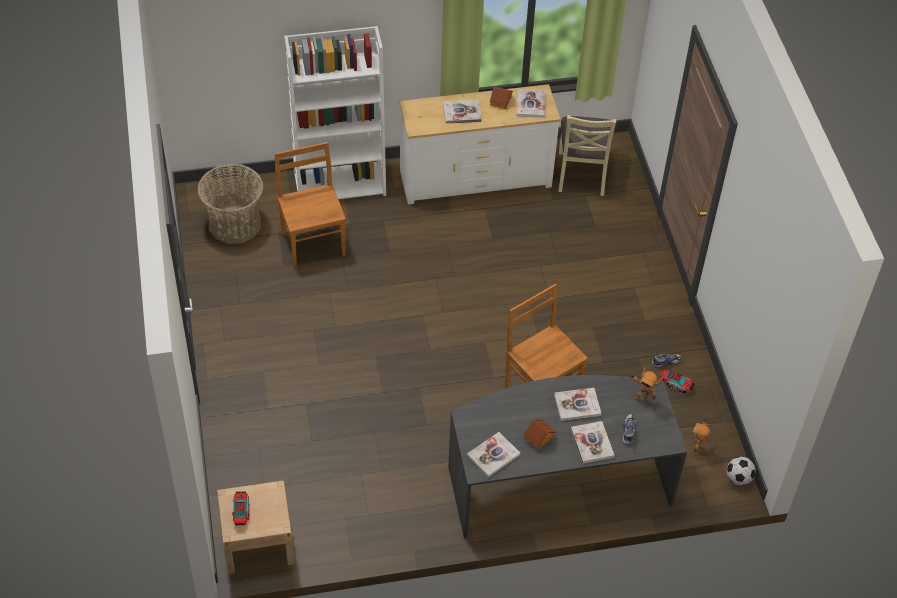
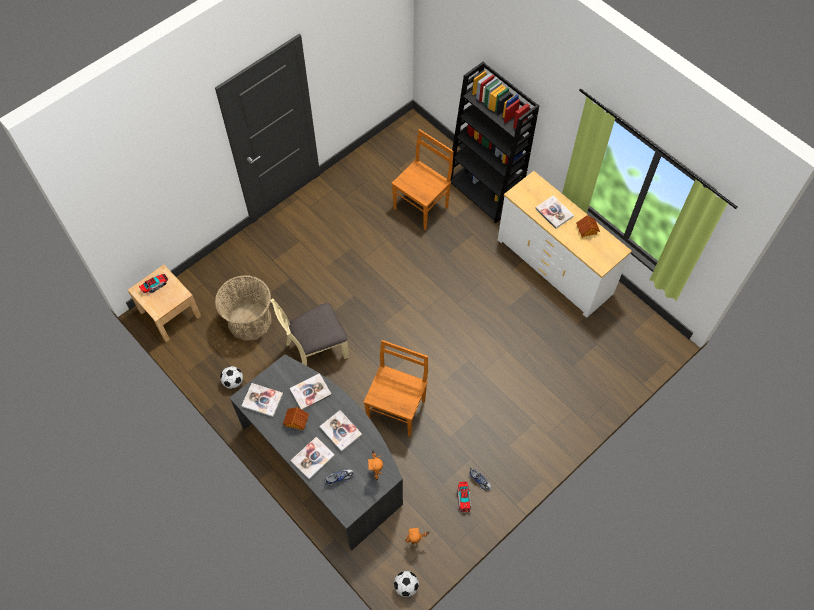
camera: 60 degrees right, 10 degrees up
basket [198,164,263,244] -> basket moved to [215,275,272,341]
white bookcase [284,26,386,199] -> black bookcase [450,62,539,224]
book [517,89,545,118] -> book moved to [290,373,332,410]
beige chair [559,115,616,196] -> beige chair moved to [270,299,349,366]
none -> football [220,366,243,389]

